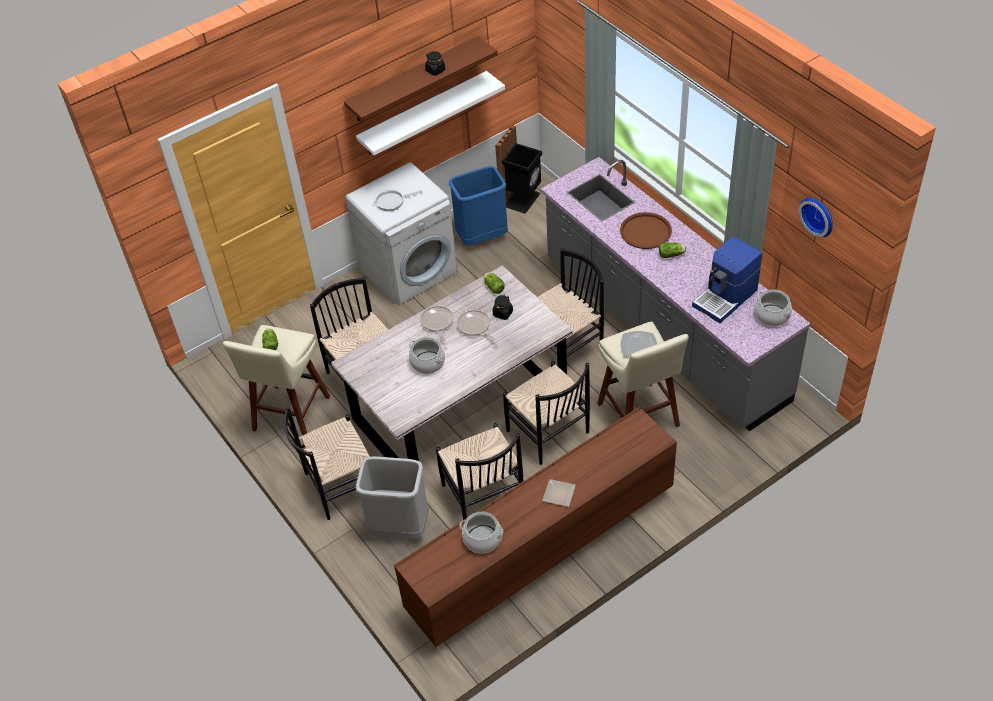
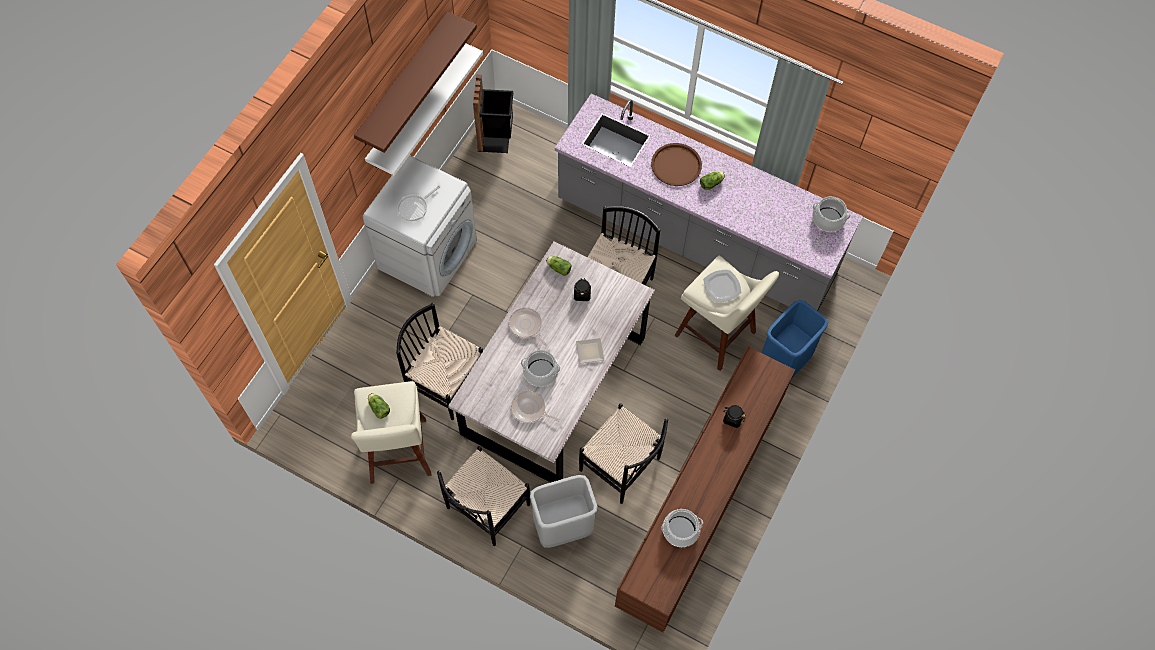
camera: 30 degrees left, 15 degrees up
black jar [425,51,445,76] -> black jar moved to [723,405,745,428]
blue trash can [449,166,508,245] -> blue trash can moved to [762,300,828,378]
frying pan [457,310,495,341] -> frying pan moved to [511,391,560,423]
black chair [503,361,590,465] -> none
plate [542,479,576,507] -> plate moved to [576,338,604,364]
coffee machine [692,236,762,323] -> none
wall clock [799,198,833,237] -> none

